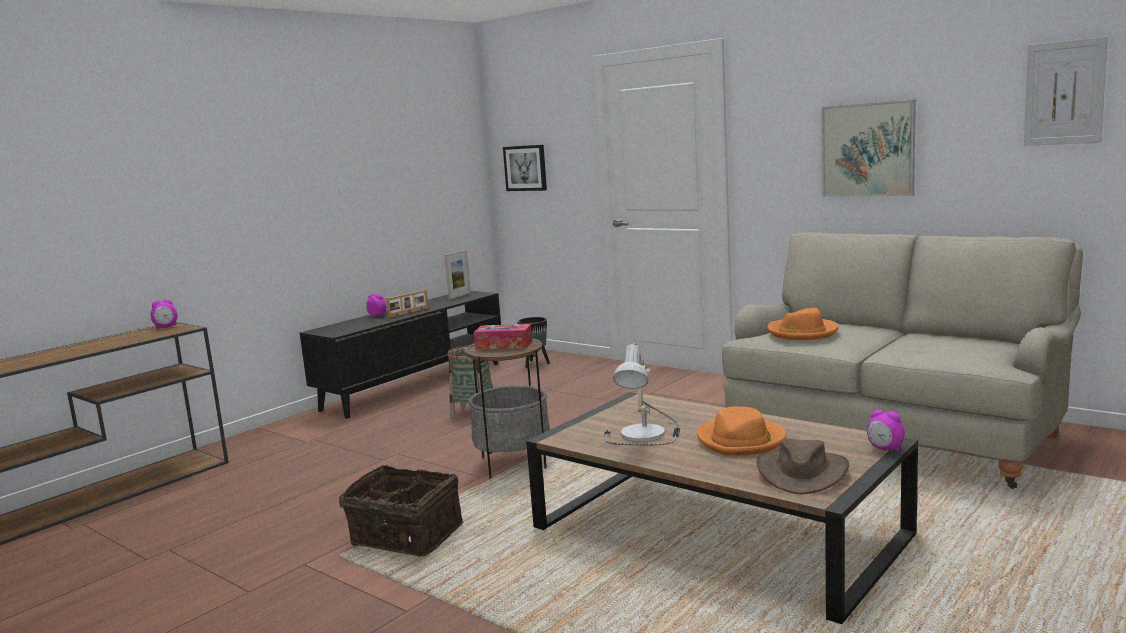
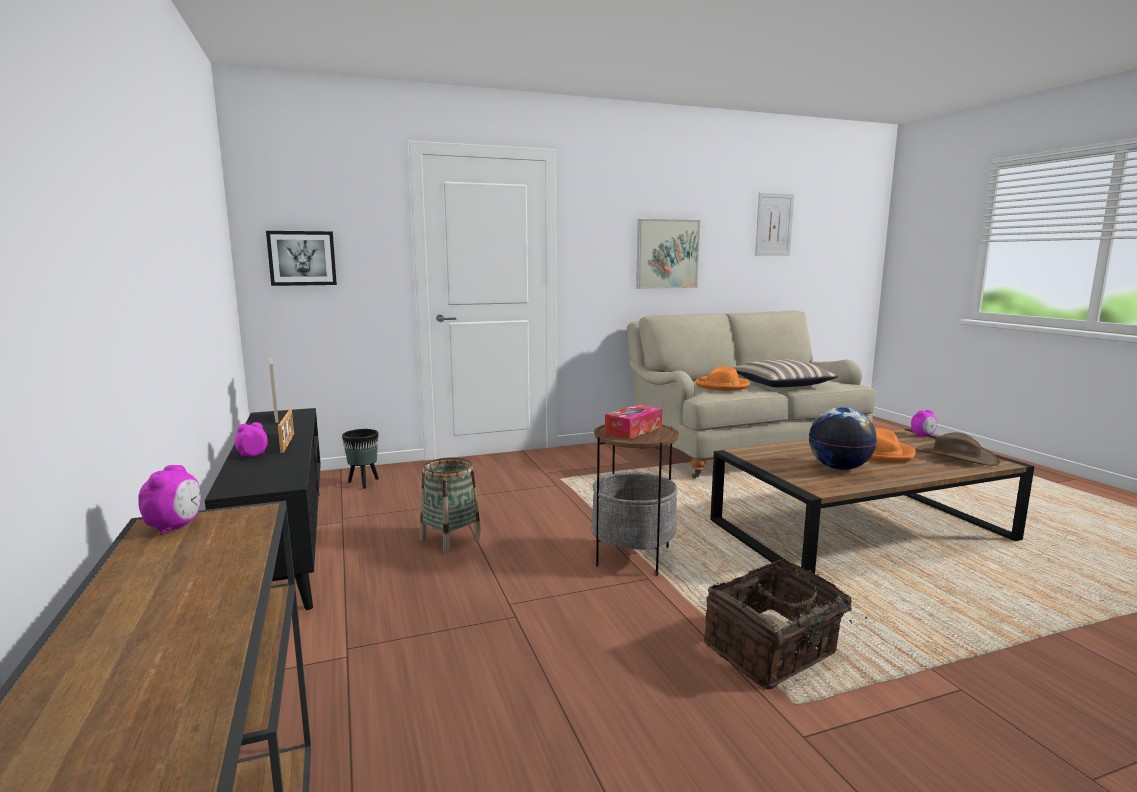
camera: 60 degrees left, 0 degrees up
table lamp [604,343,680,445] -> globe [809,407,877,470]
none -> pillow [733,359,838,387]

